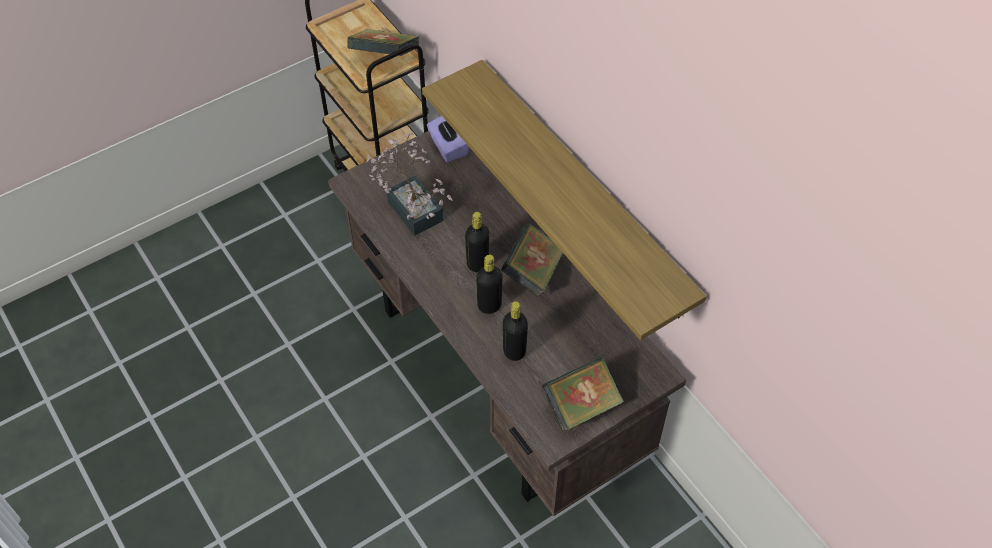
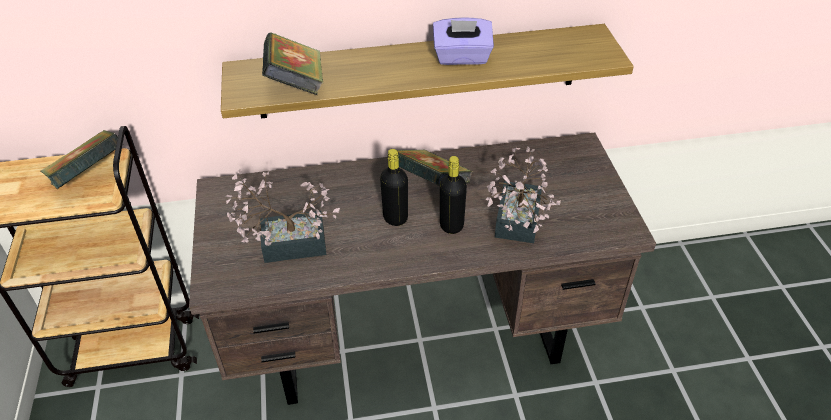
camera: 65 degrees left, 10 degrees down
purple tissue box [427,116,470,163] -> purple tissue box moved to [433,17,494,65]
black bottle [503,301,528,361] -> potted plant [485,146,561,243]
book [542,357,624,431] -> book moved to [262,32,324,95]

